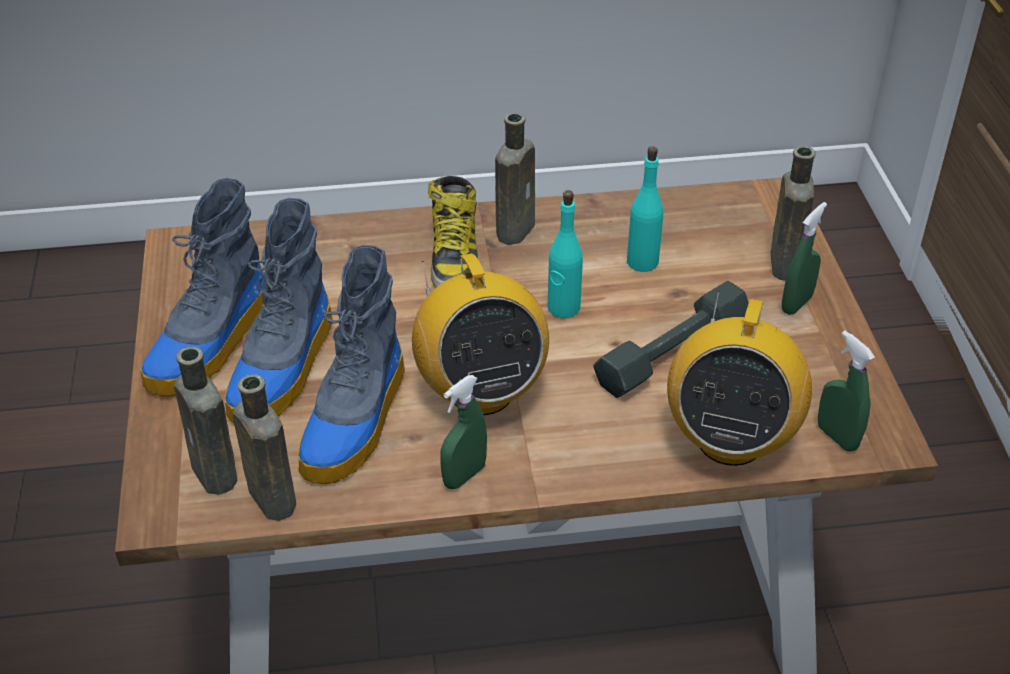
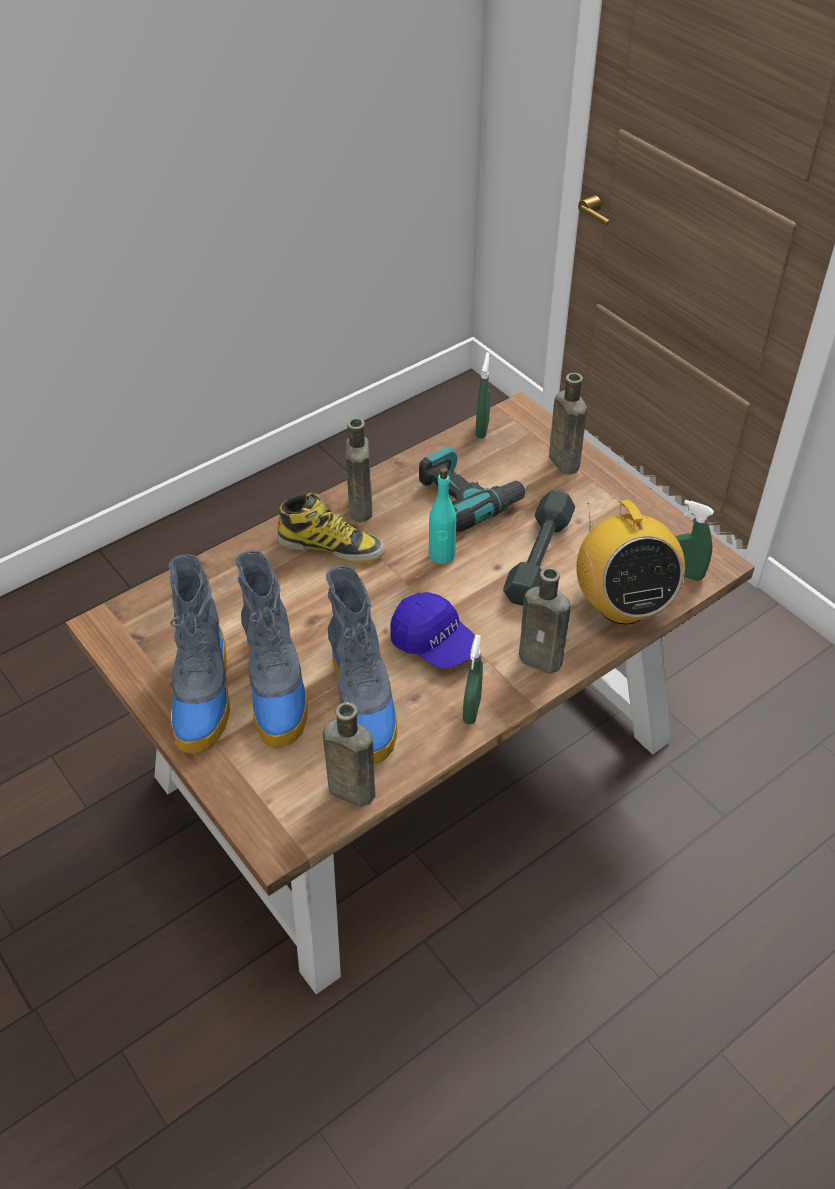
camera: 30 degrees left, 5 degrees up
brown bottle [174,347,237,494] -> brown bottle moved to [519,567,571,674]
radio [412,253,549,415] -> blue cap [390,592,475,669]
boot [428,176,479,288] -> boot turned 45 degrees counterclockwise [277,492,385,563]
turquoise bottle [627,146,663,272] -> power drill [419,446,530,532]
green spray bottle [782,202,827,315] -> green spray bottle moved to [476,352,491,438]

